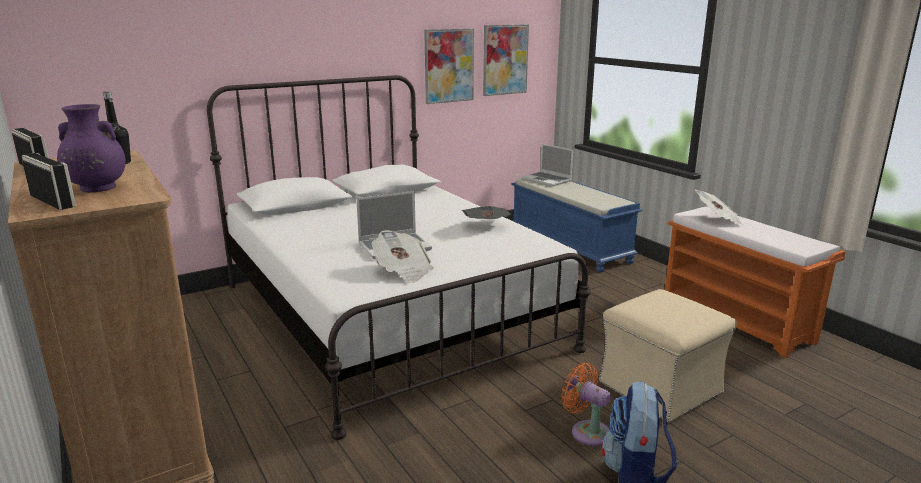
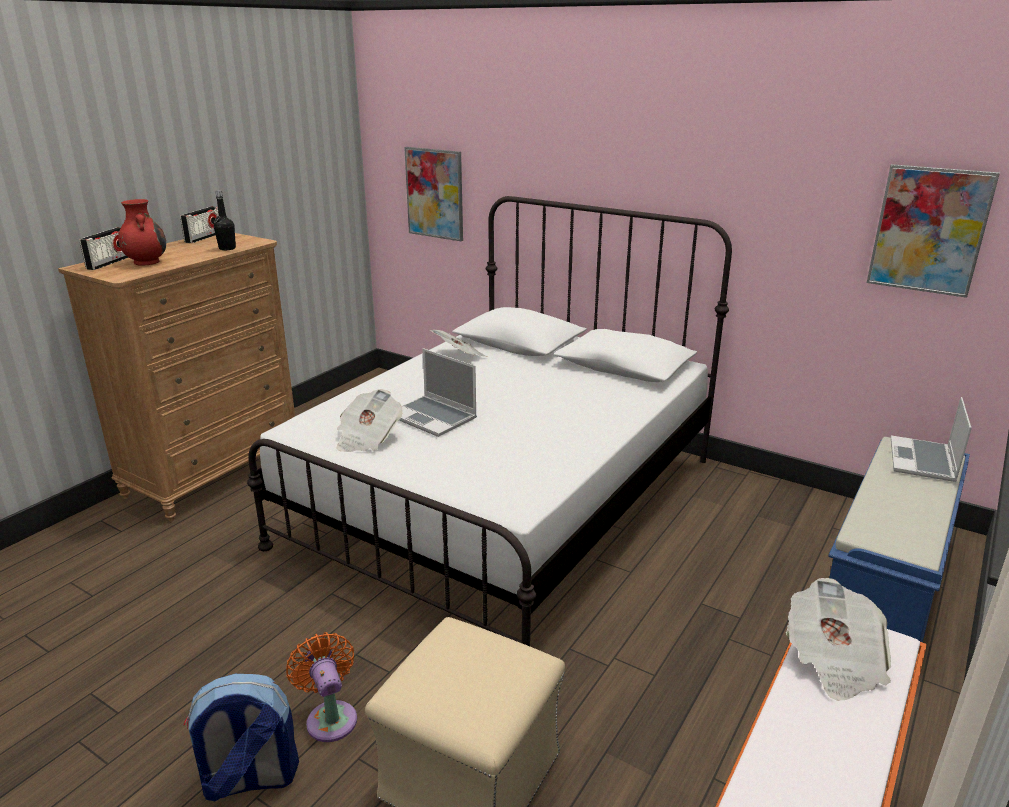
camera: 65 degrees right, 5 degrees up
purple vase [57,104,126,192] -> red vase [118,199,166,266]
picture [424,29,474,104] -> picture moved to [404,147,463,241]
newspaper [461,206,511,219] -> newspaper moved to [430,330,488,357]
orange fan [561,363,611,447] -> orange fan turned 45 degrees counterclockwise [286,632,357,742]

